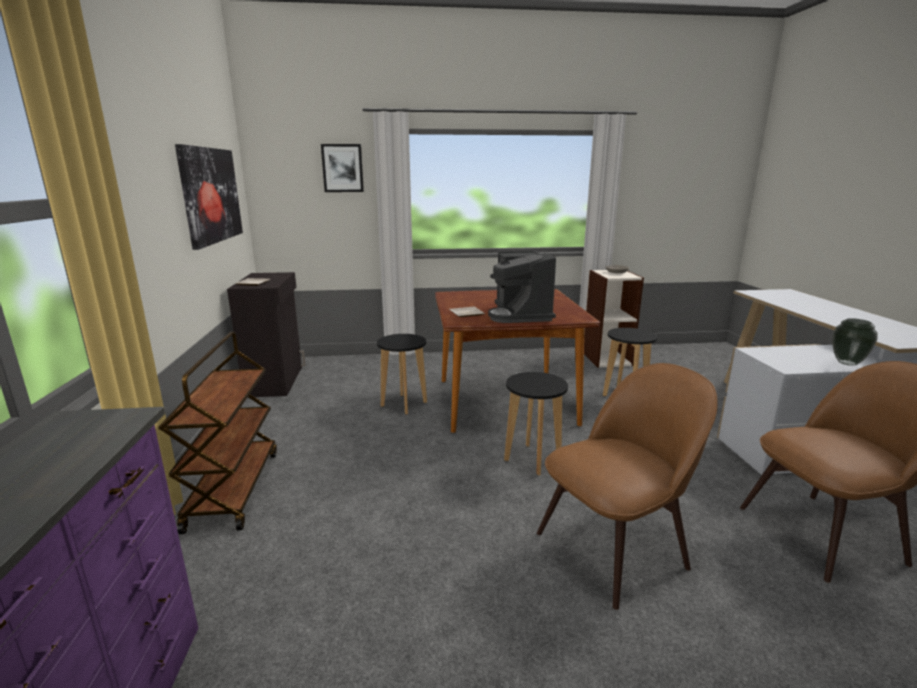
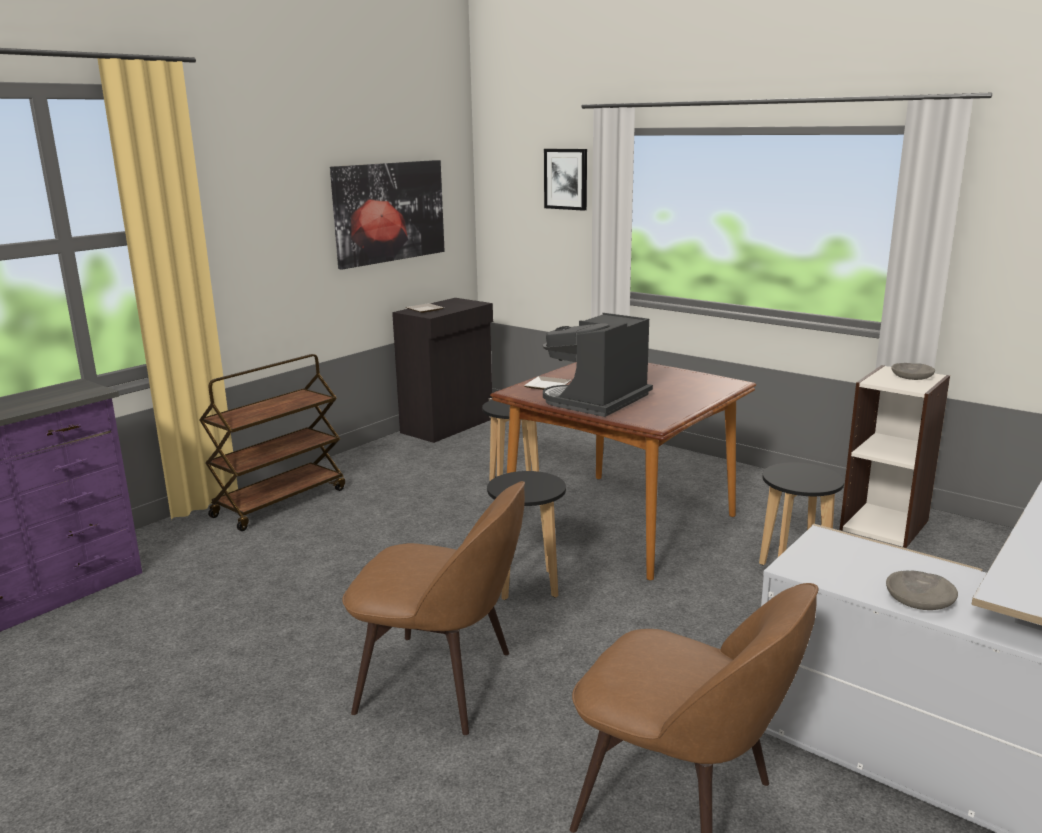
camera: 45 degrees right, 0 degrees up
vase [832,318,877,366] -> grey bowl [886,571,958,610]

